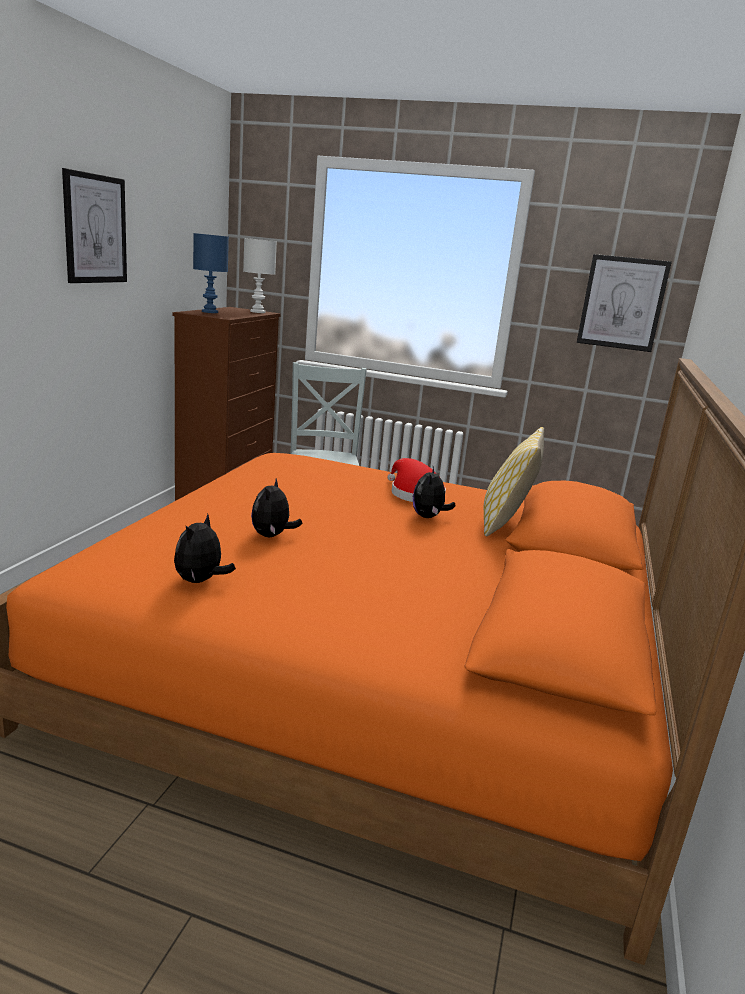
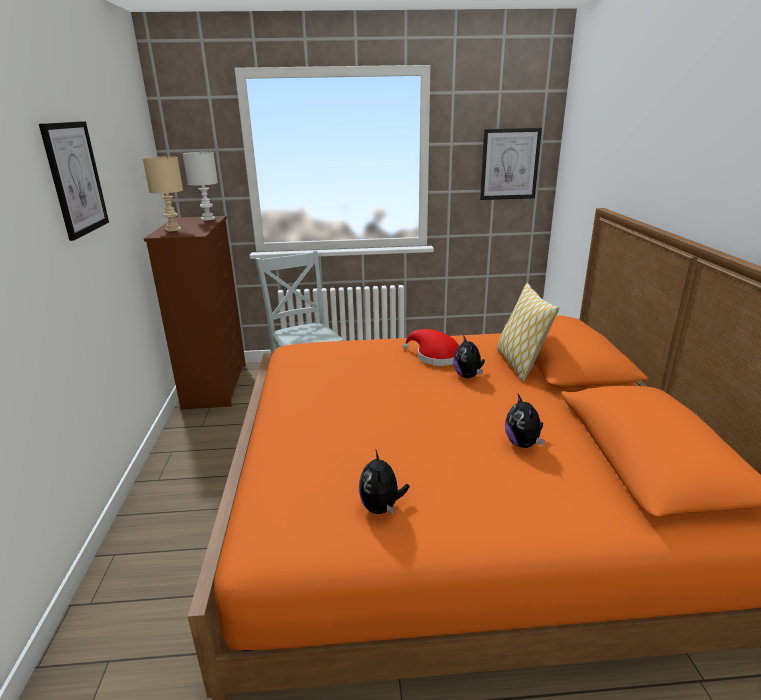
camera: 20 degrees left, 5 degrees up
blue table lamp [193,233,229,313] -> beige table lamp [143,156,183,231]
plush toy [251,479,302,537] -> plush toy moved to [505,394,545,448]

